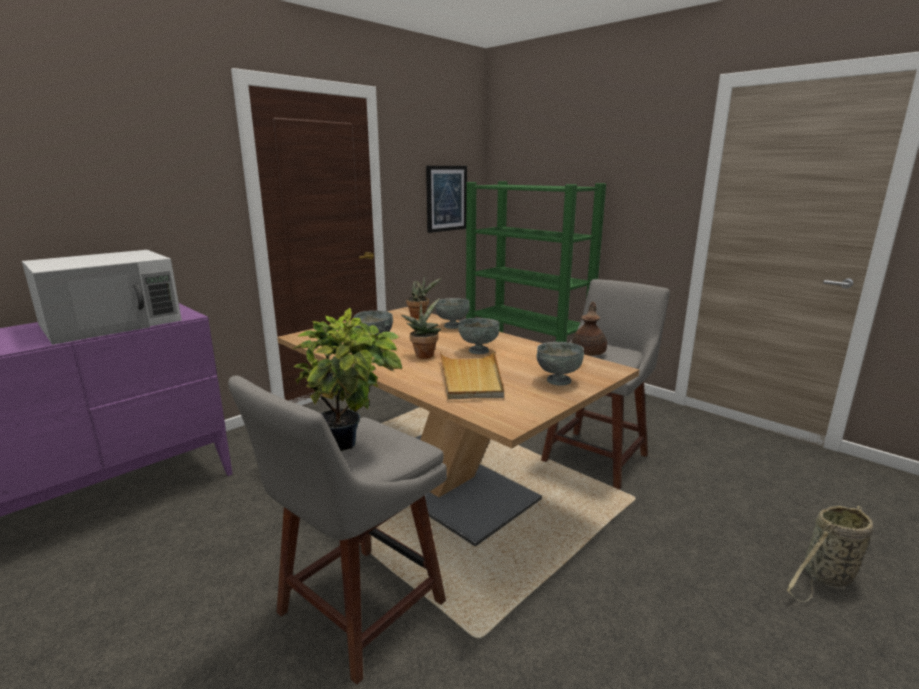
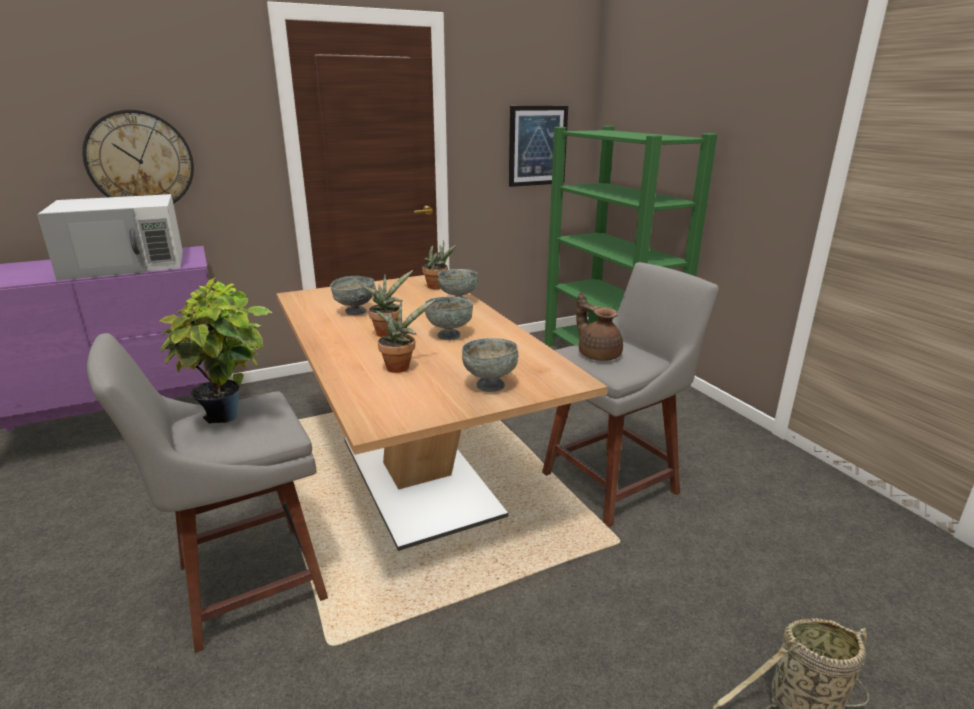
camera: 20 degrees right, 5 degrees up
beige tray [440,351,504,399] -> potted plant [376,299,435,373]
brown teapot [572,302,607,356] -> brown teapot turned 75 degrees counterclockwise [576,292,623,361]
none -> wall clock [82,110,194,204]

